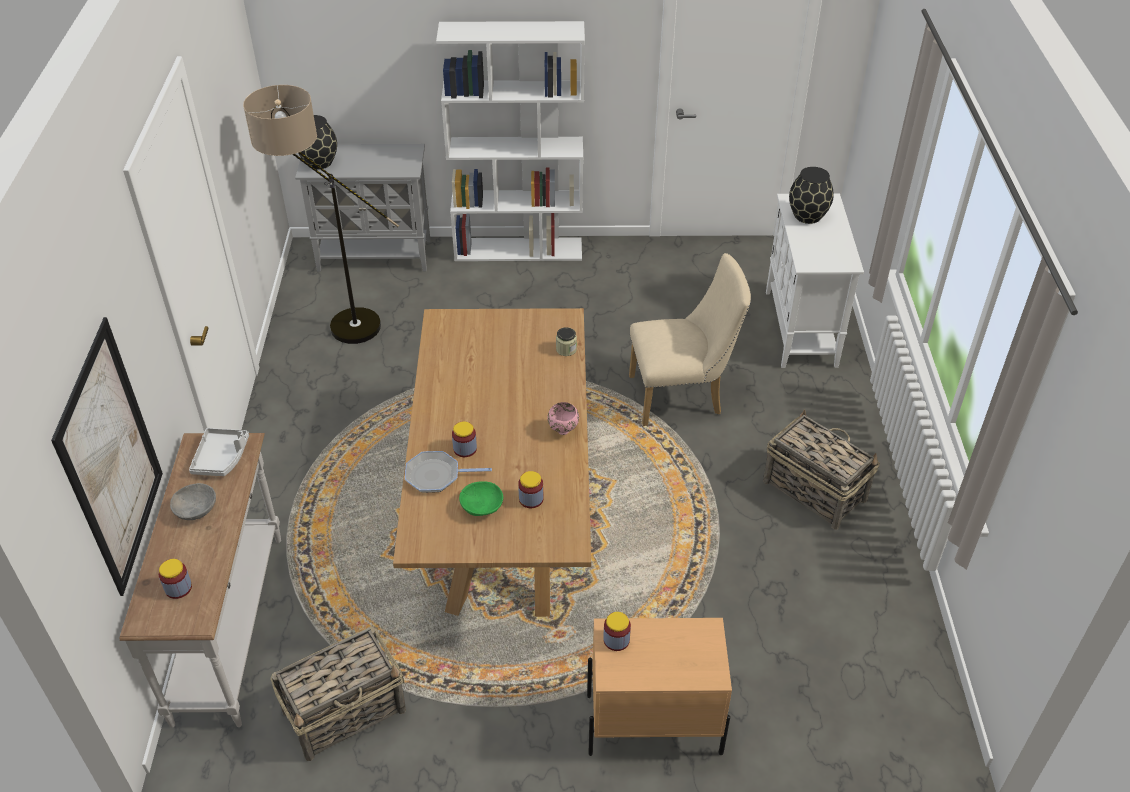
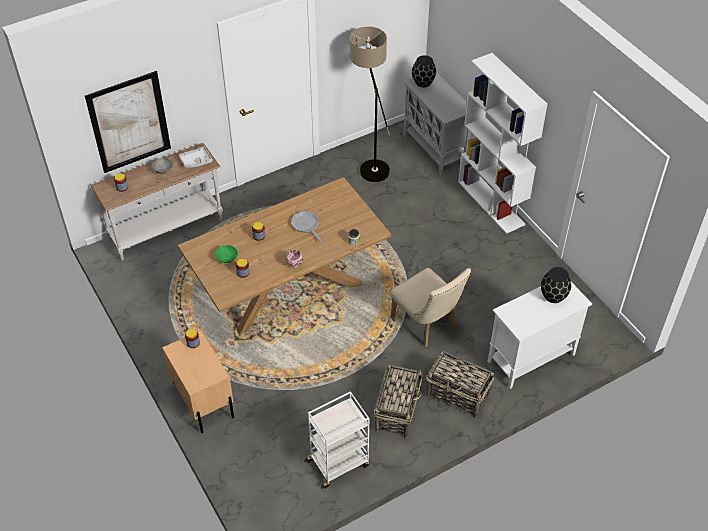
camera: 60 degrees right, 5 degrees up
basket [270,627,406,761] -> basket moved to [426,351,494,418]
frying pan [405,451,492,493] -> frying pan moved to [291,211,322,241]
none -> white cart [304,391,370,489]

